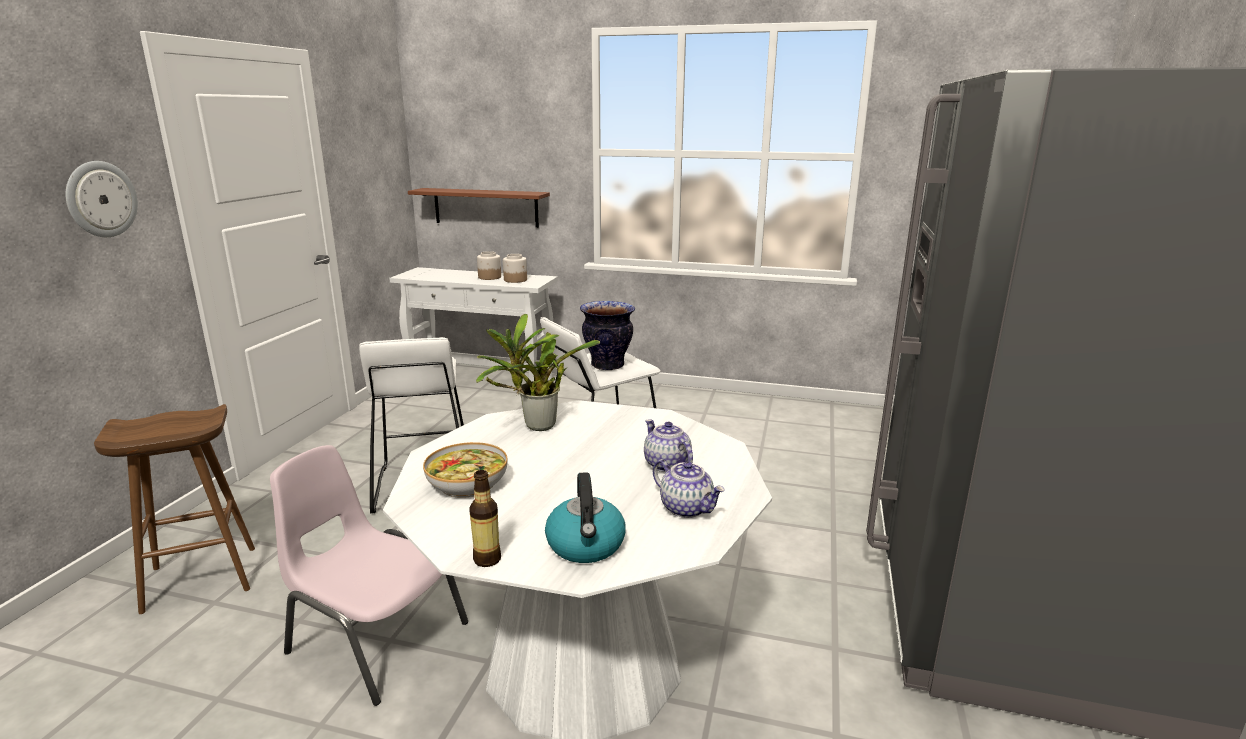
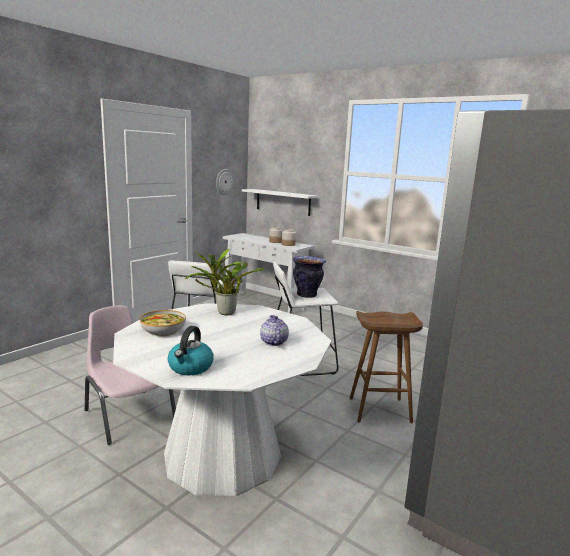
camera: 20 degrees right, 5 degrees down
wall clock [65,161,138,237] -> wall clock moved to [216,169,234,195]
brown stool [94,404,255,614] -> brown stool moved to [350,311,423,423]
brown shelf [408,188,550,228] -> white shelf [242,189,318,216]
bottle [469,470,501,567] -> none
teapot [653,459,725,518] -> none

